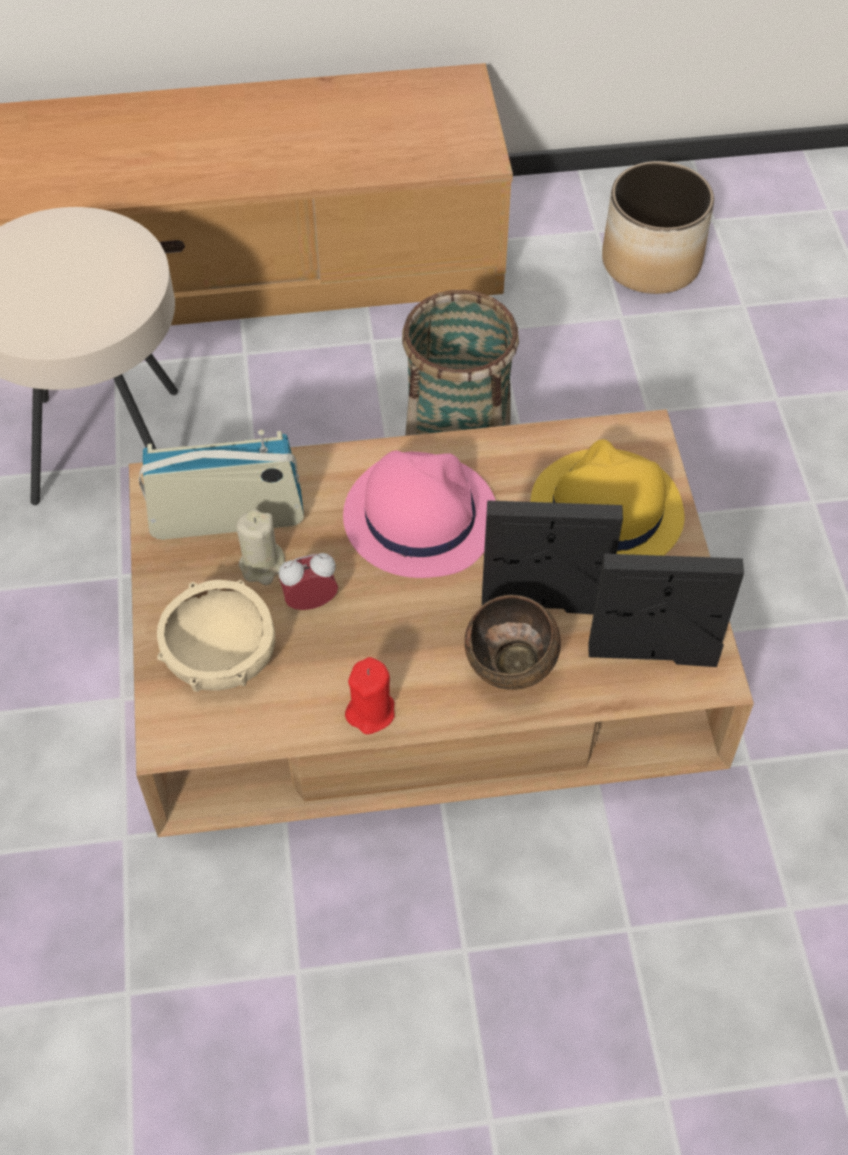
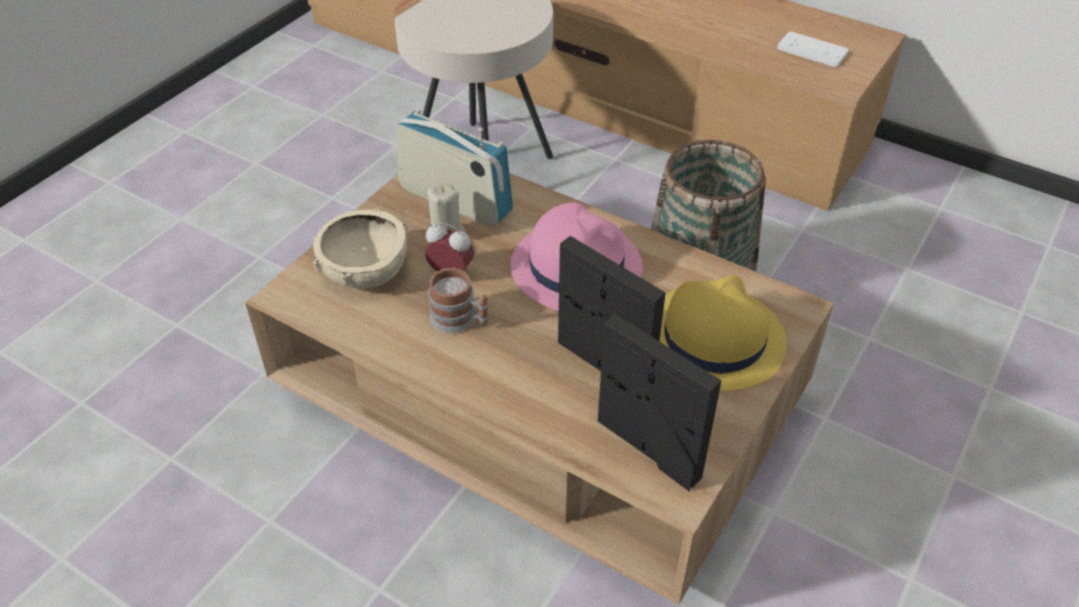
camera: 40 degrees right, 10 degrees down
red candle [345,657,394,734] -> none
brown bowl [465,595,561,690] -> none
planter [602,161,714,294] -> none
none -> mug [428,268,489,333]
none -> white game controller [777,31,849,67]

